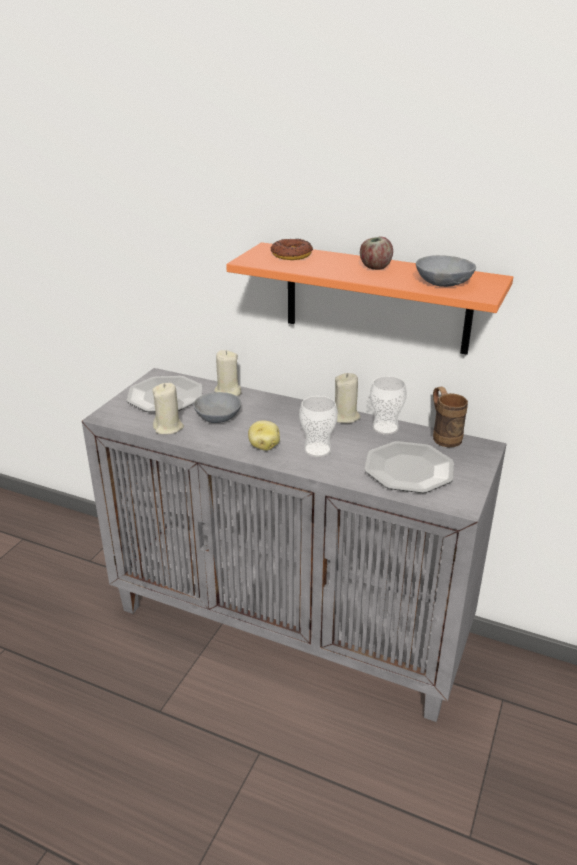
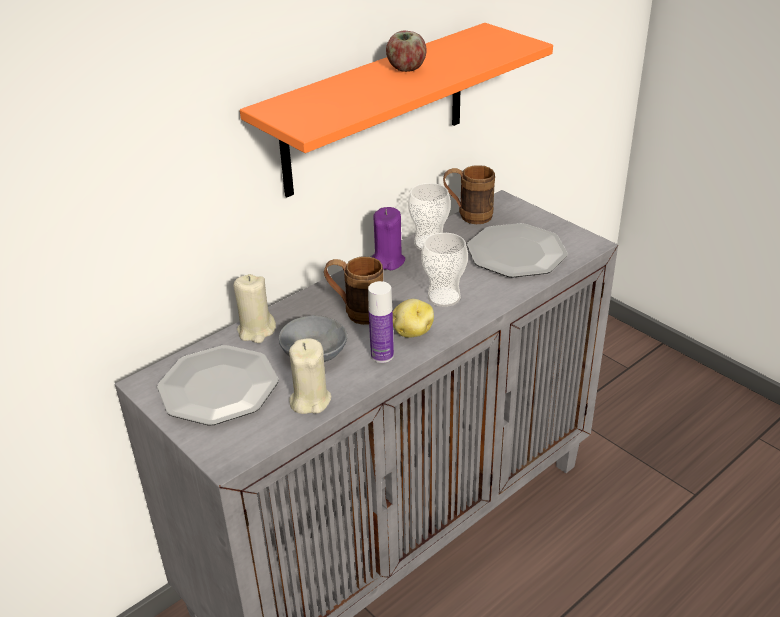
camera: 65 degrees left, 5 degrees up
donut [271,239,313,260] -> none
beige candle [335,373,361,423] -> purple candle [372,207,405,270]
grey bowl [416,255,476,287] -> none
none -> brown mug [324,257,383,325]
none -> bottle [368,281,394,363]

